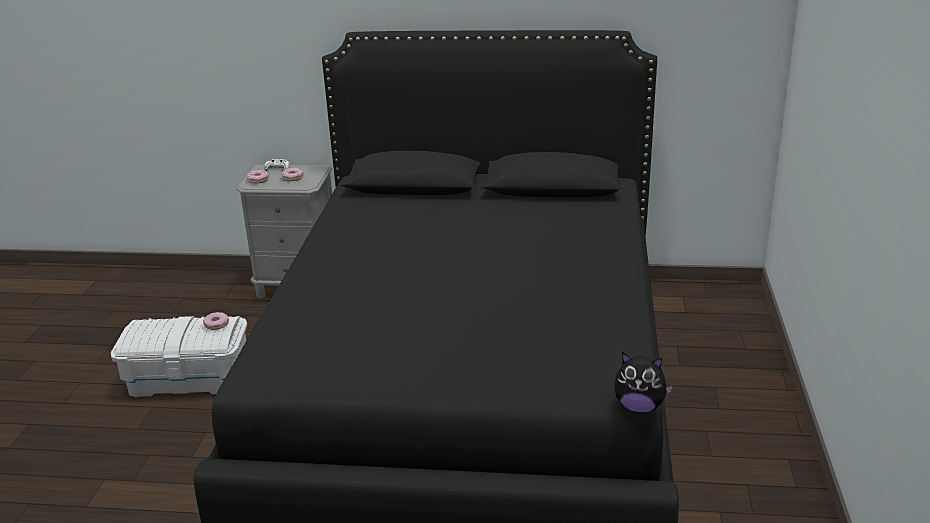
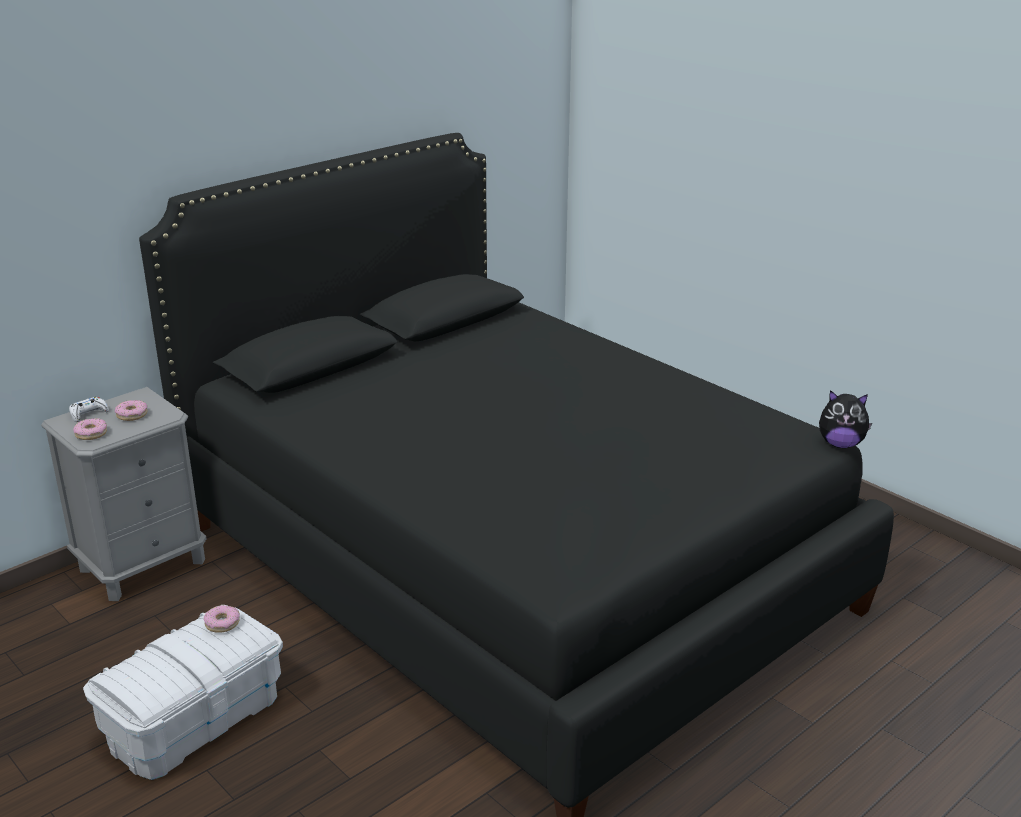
camera: 50 degrees left, 0 degrees up
plush toy [614,352,673,413] -> plush toy turned 45 degrees clockwise [819,390,872,448]

